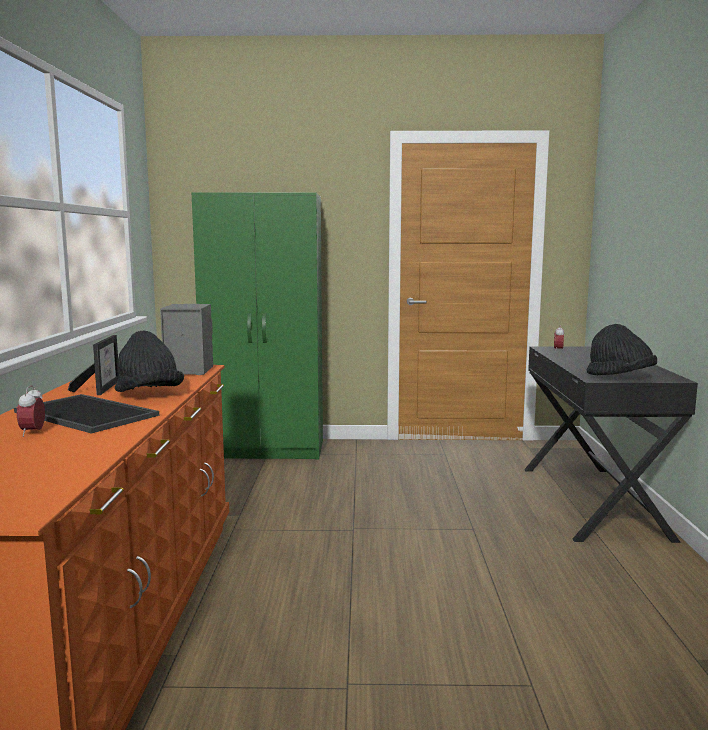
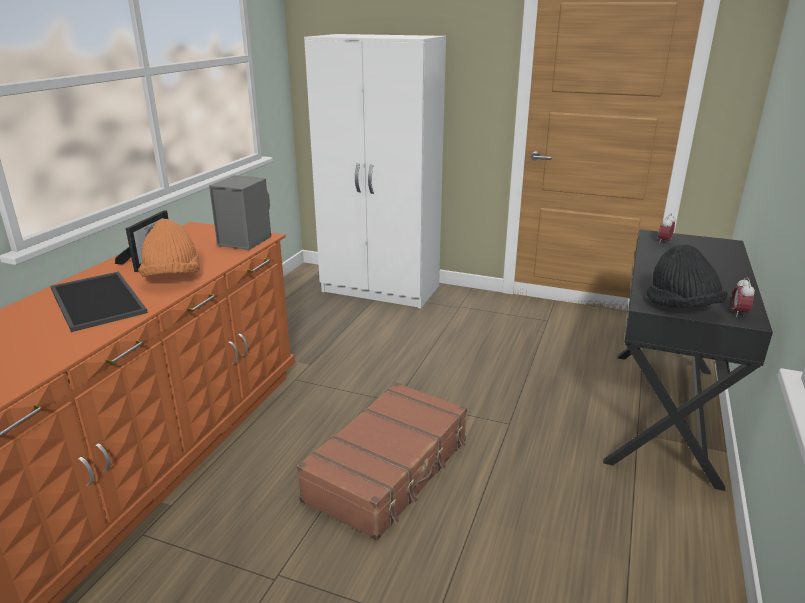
camera: 20 degrees right, 15 degrees up
alarm clock [17,385,45,437] -> alarm clock moved to [731,277,755,317]
black hat [115,330,184,392] -> orange hat [138,219,200,277]
green wardrobe [192,192,323,459] -> white wardrobe [304,34,446,309]
none -> brown suitcase [297,382,467,540]

